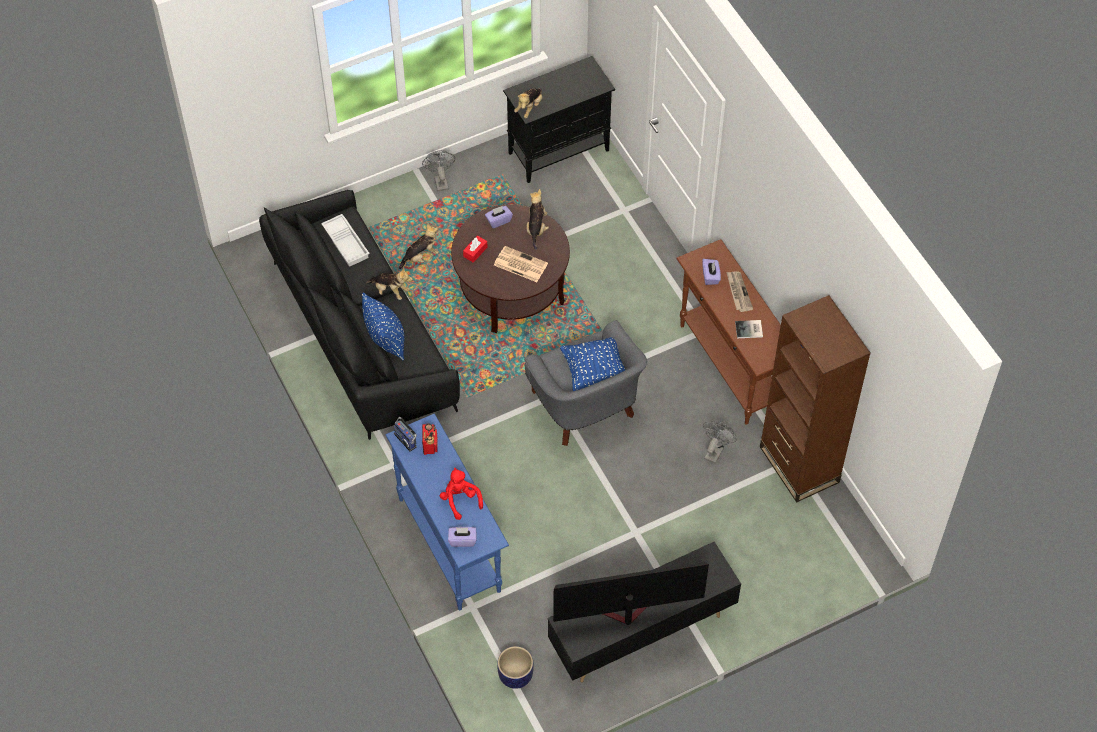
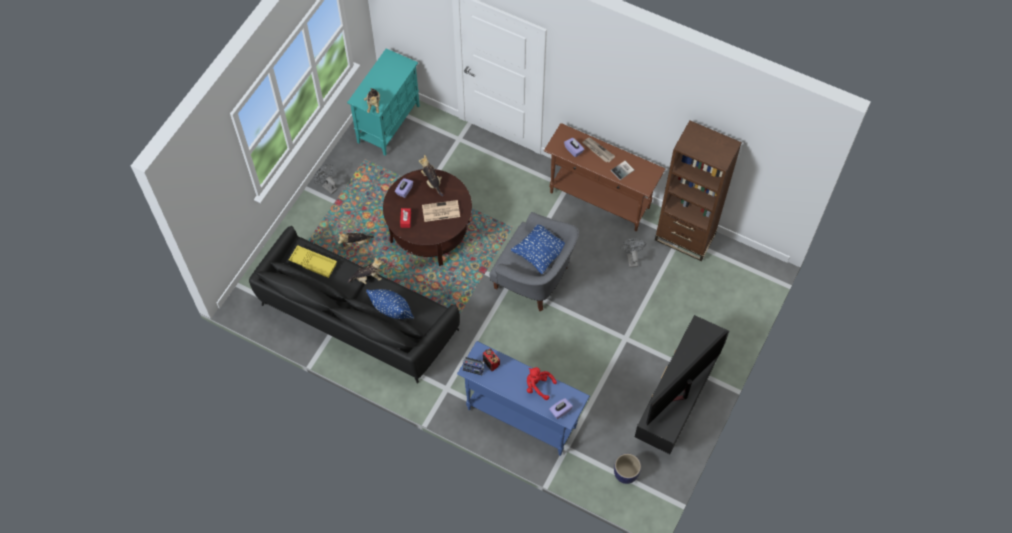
camera: 35 degrees left, 5 degrees up
white tray [321,214,370,267] -> yellow tray [289,245,337,278]
plush toy [399,224,439,269] -> plush toy turned 135 degrees counterclockwise [338,232,374,250]
black cabinet [503,56,615,183] -> turquoise cabinet [347,48,420,156]

